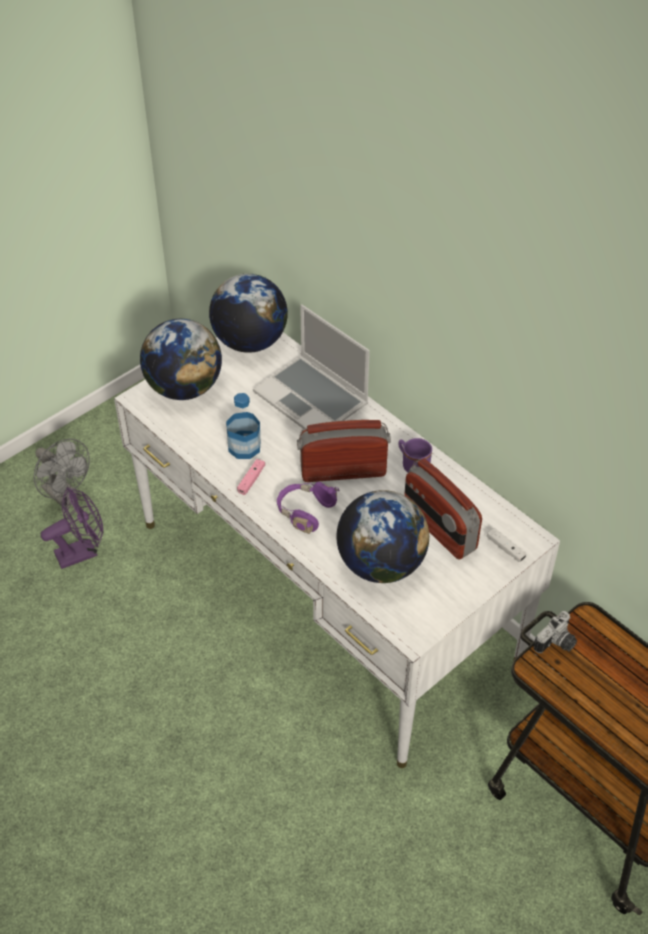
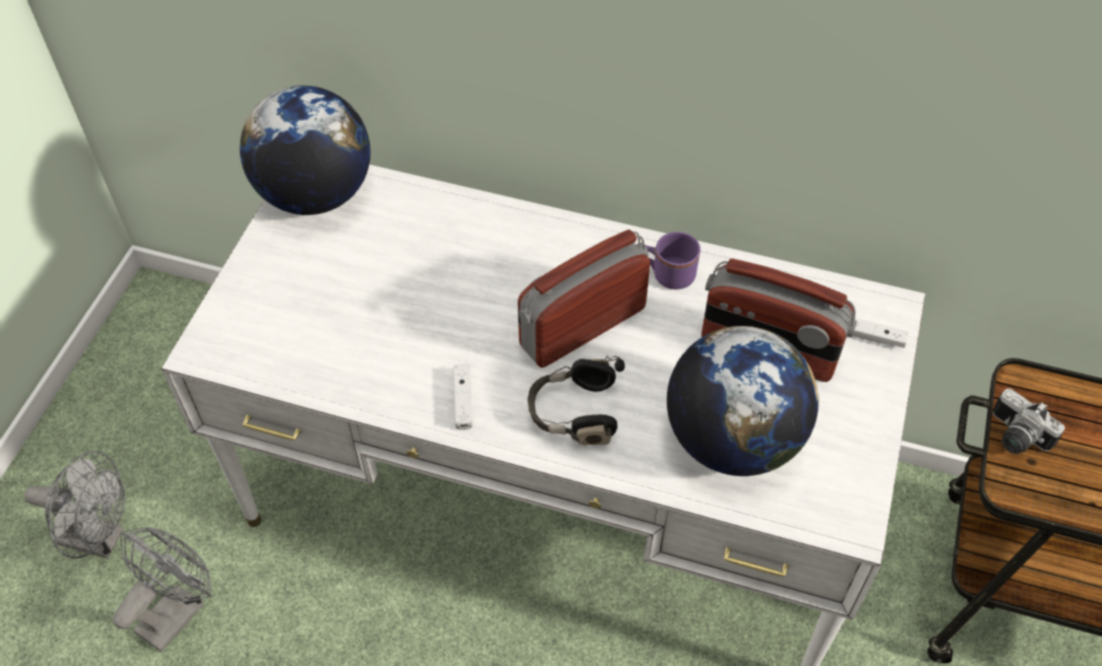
camera: 30 degrees left, 5 degrees up
purple fan [41,487,104,569] -> grey fan [112,527,212,652]
globe [140,319,222,400] -> none
bottle [226,393,260,459] -> none
pink game controller [237,459,265,495] -> white game controller [453,364,472,430]
laptop [253,304,370,430] -> none
purple headphones [277,482,340,534] -> black headphones [527,356,625,445]
camera [533,611,577,653] -> camera turned 120 degrees clockwise [993,388,1065,454]

